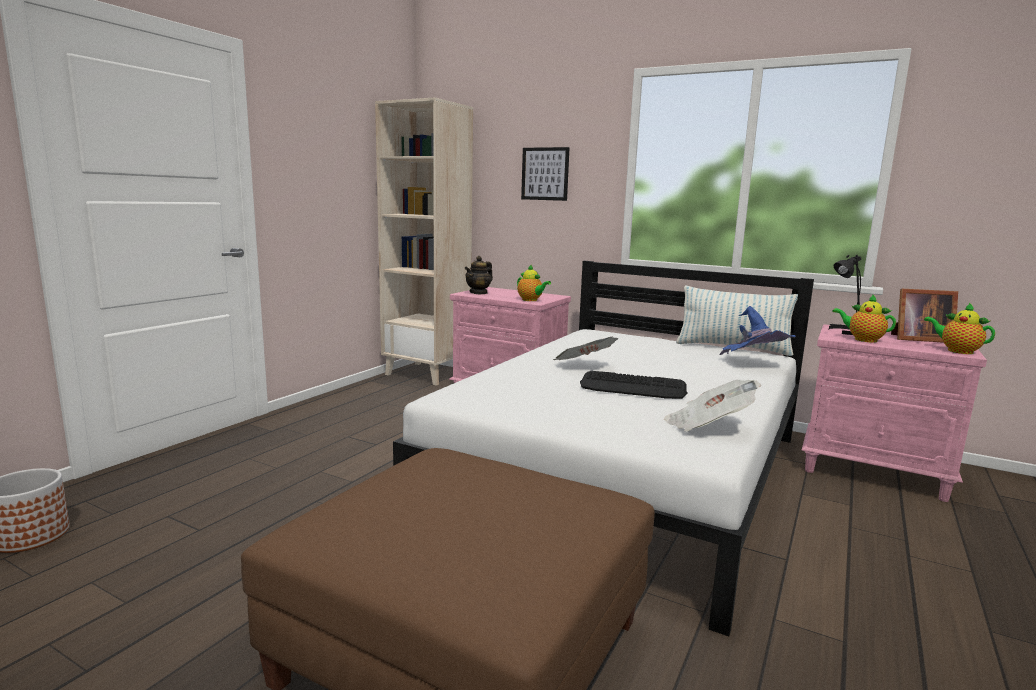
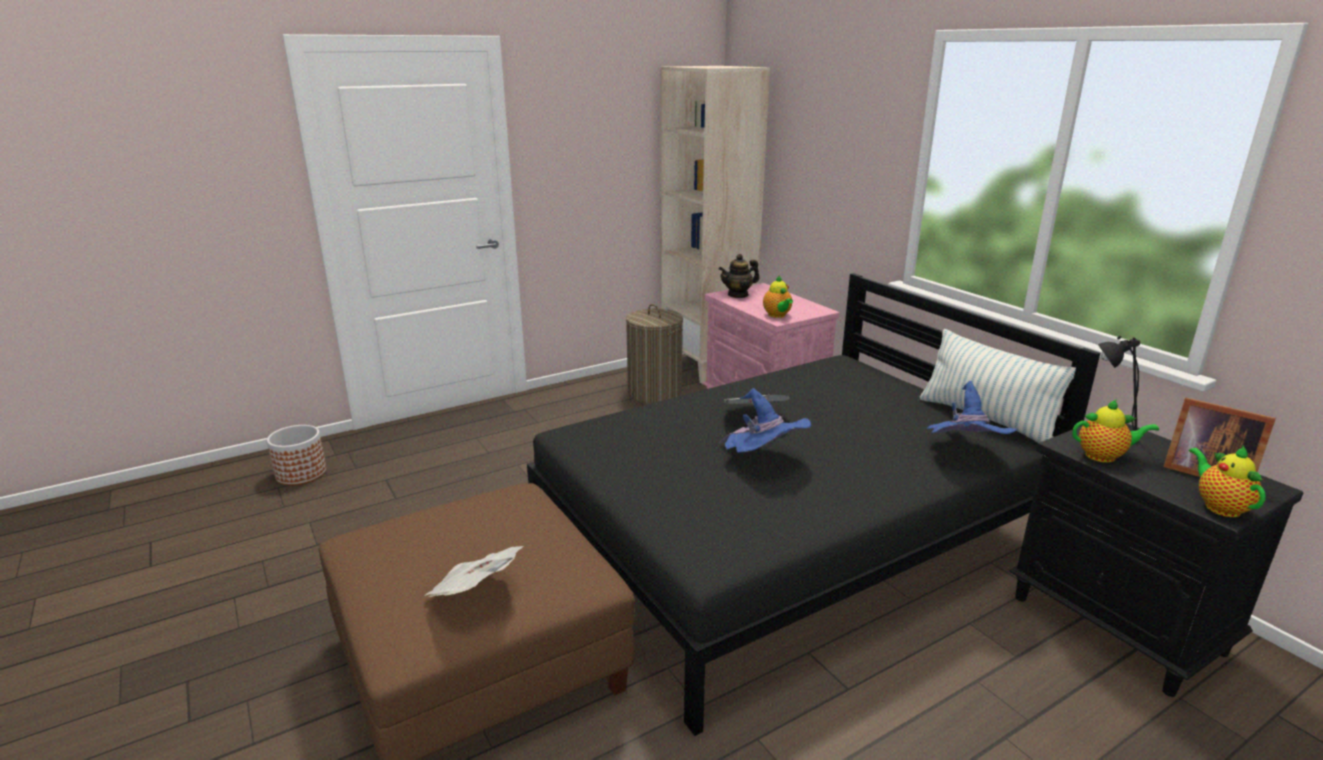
camera: 30 degrees right, 10 degrees up
white bed [393,261,814,637] -> black bed [527,273,1100,736]
picture [521,147,570,201] -> none
keyboard [580,371,688,399] -> blue hat [719,388,811,453]
newspaper [664,380,761,431] -> newspaper moved to [424,546,524,597]
pink nightstand [802,324,987,502] -> black nightstand [1009,423,1304,697]
teapot [832,294,896,342] -> teapot turned 120 degrees clockwise [1072,399,1159,463]
none -> laundry basket [626,304,683,404]

